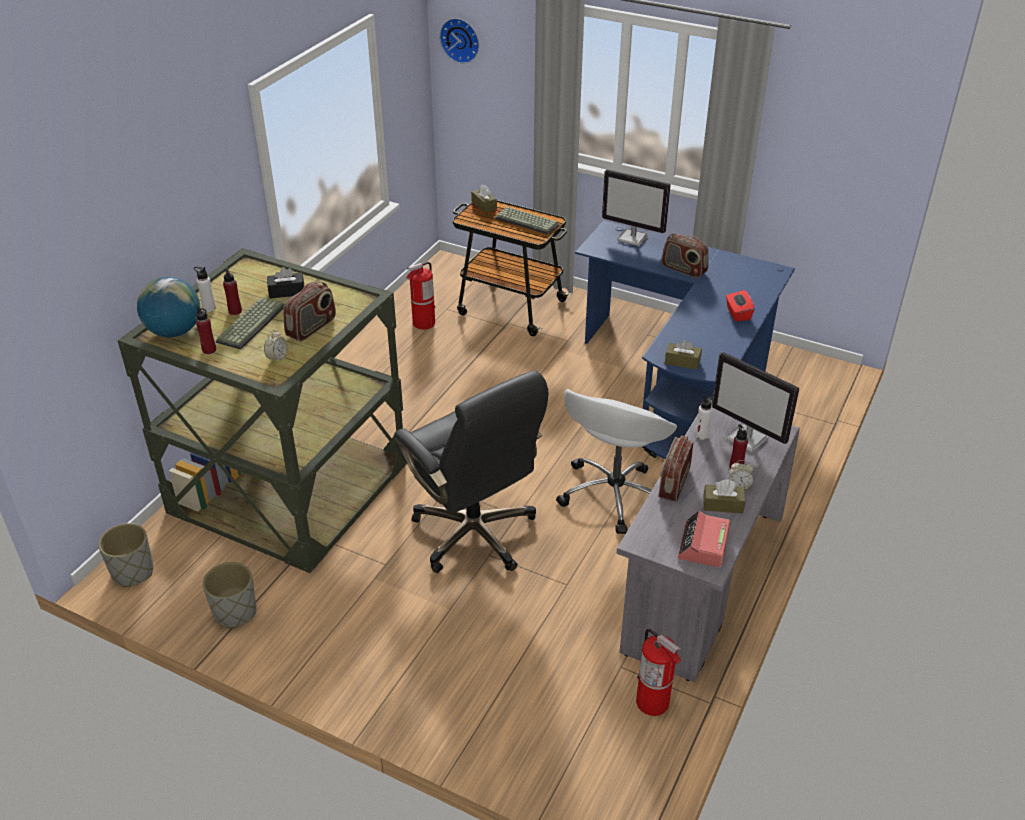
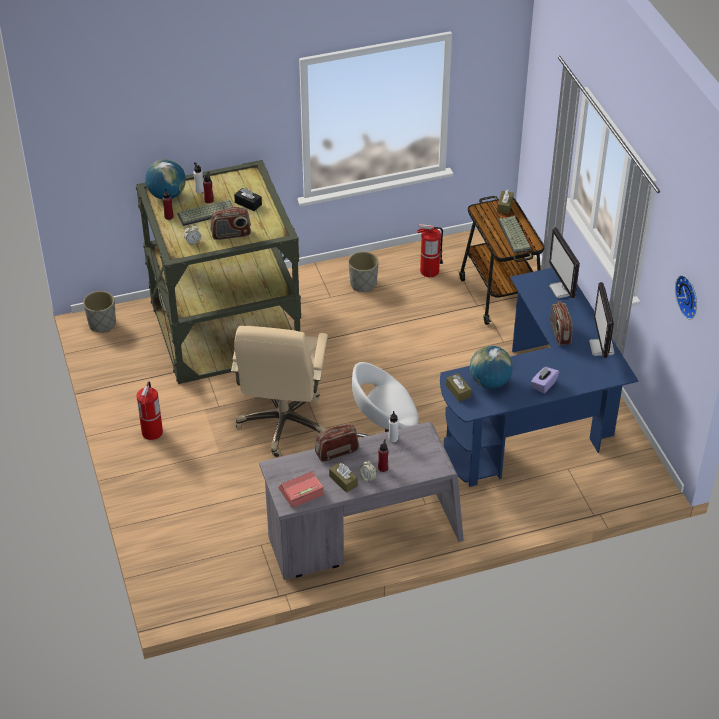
camera: 45 degrees right, 5 degrees up
grey planter [203,562,256,629] -> grey planter moved to [349,252,379,292]
black office chair [394,370,548,573] -> beige office chair [231,326,328,457]
wall clock [439,18,479,64] -> wall clock moved to [675,275,697,319]
fire extinguisher [636,629,681,716] -> fire extinguisher moved to [137,381,163,440]
monitor [712,352,799,452] -> monitor moved to [589,282,614,358]
red tissue box [726,290,755,321] -> purple tissue box [531,366,559,394]
none -> globe [470,346,513,389]

